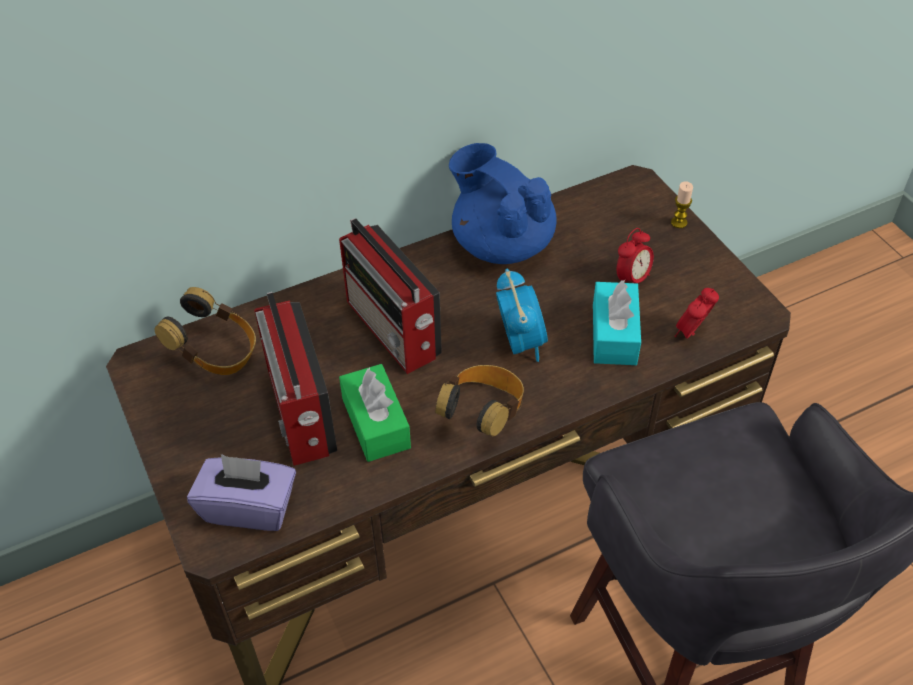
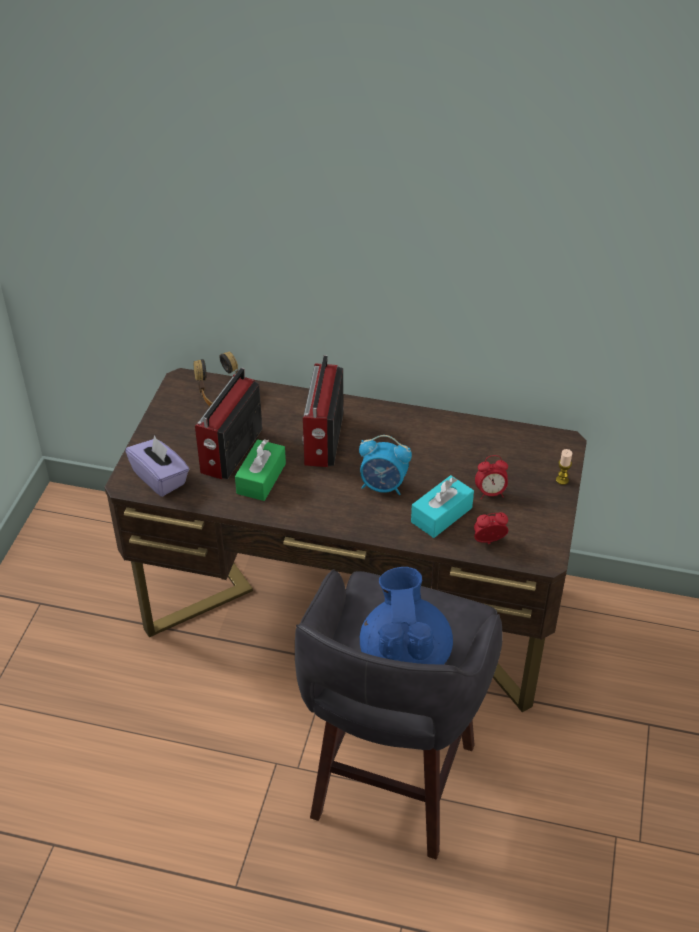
camera: 40 degrees right, 5 degrees down
headphones [435,365,524,436] -> none
blue teapot [449,143,557,264] -> blue teapot moved to [360,567,453,665]
alarm clock [496,269,548,362] -> alarm clock turned 75 degrees clockwise [359,435,412,495]

